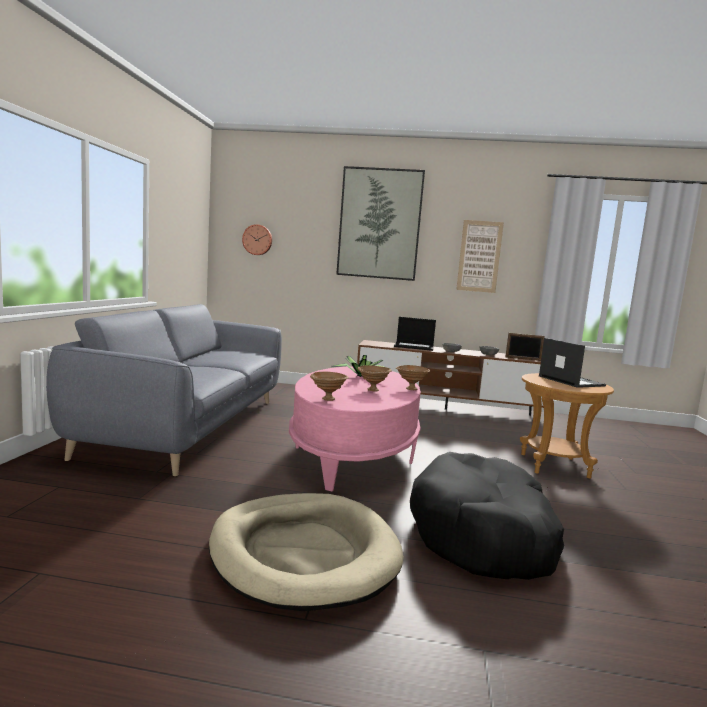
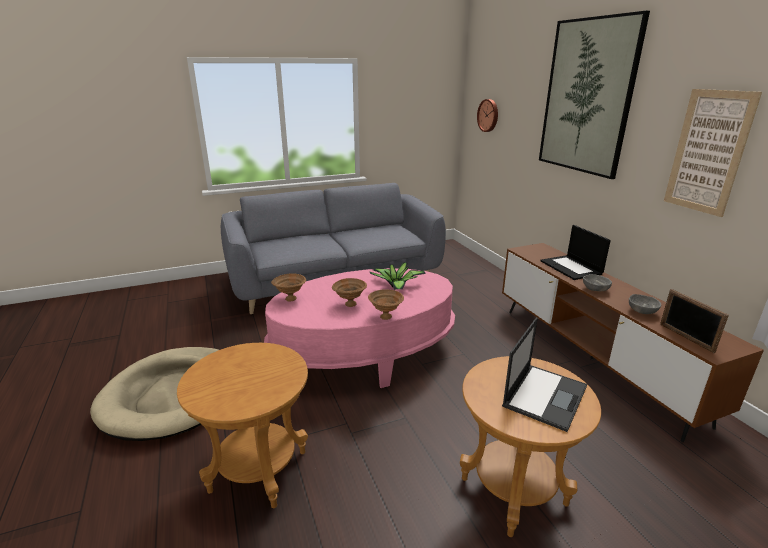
camera: 60 degrees right, 15 degrees up
black dog bed [410,452,564,580] -> brown side table [177,343,308,508]

